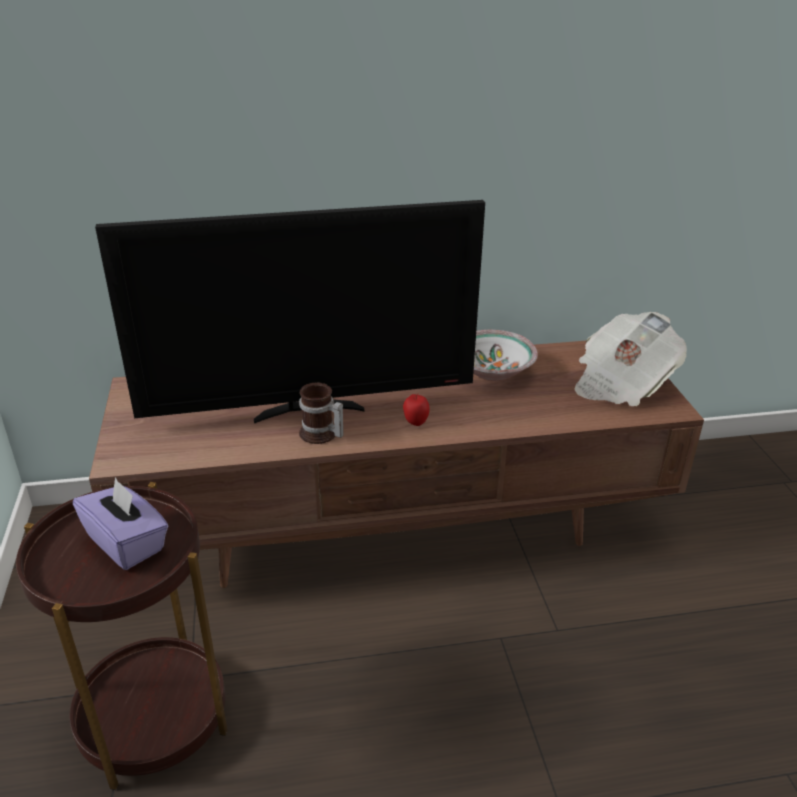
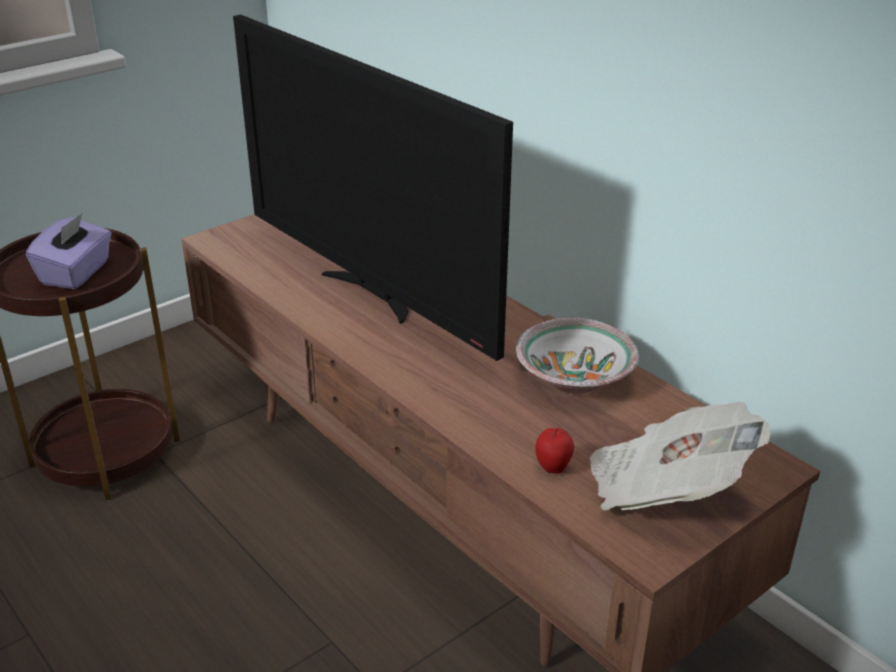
camera: 60 degrees right, 0 degrees up
mug [299,383,344,444] -> none
apple [403,393,430,426] -> apple moved to [535,428,574,474]

